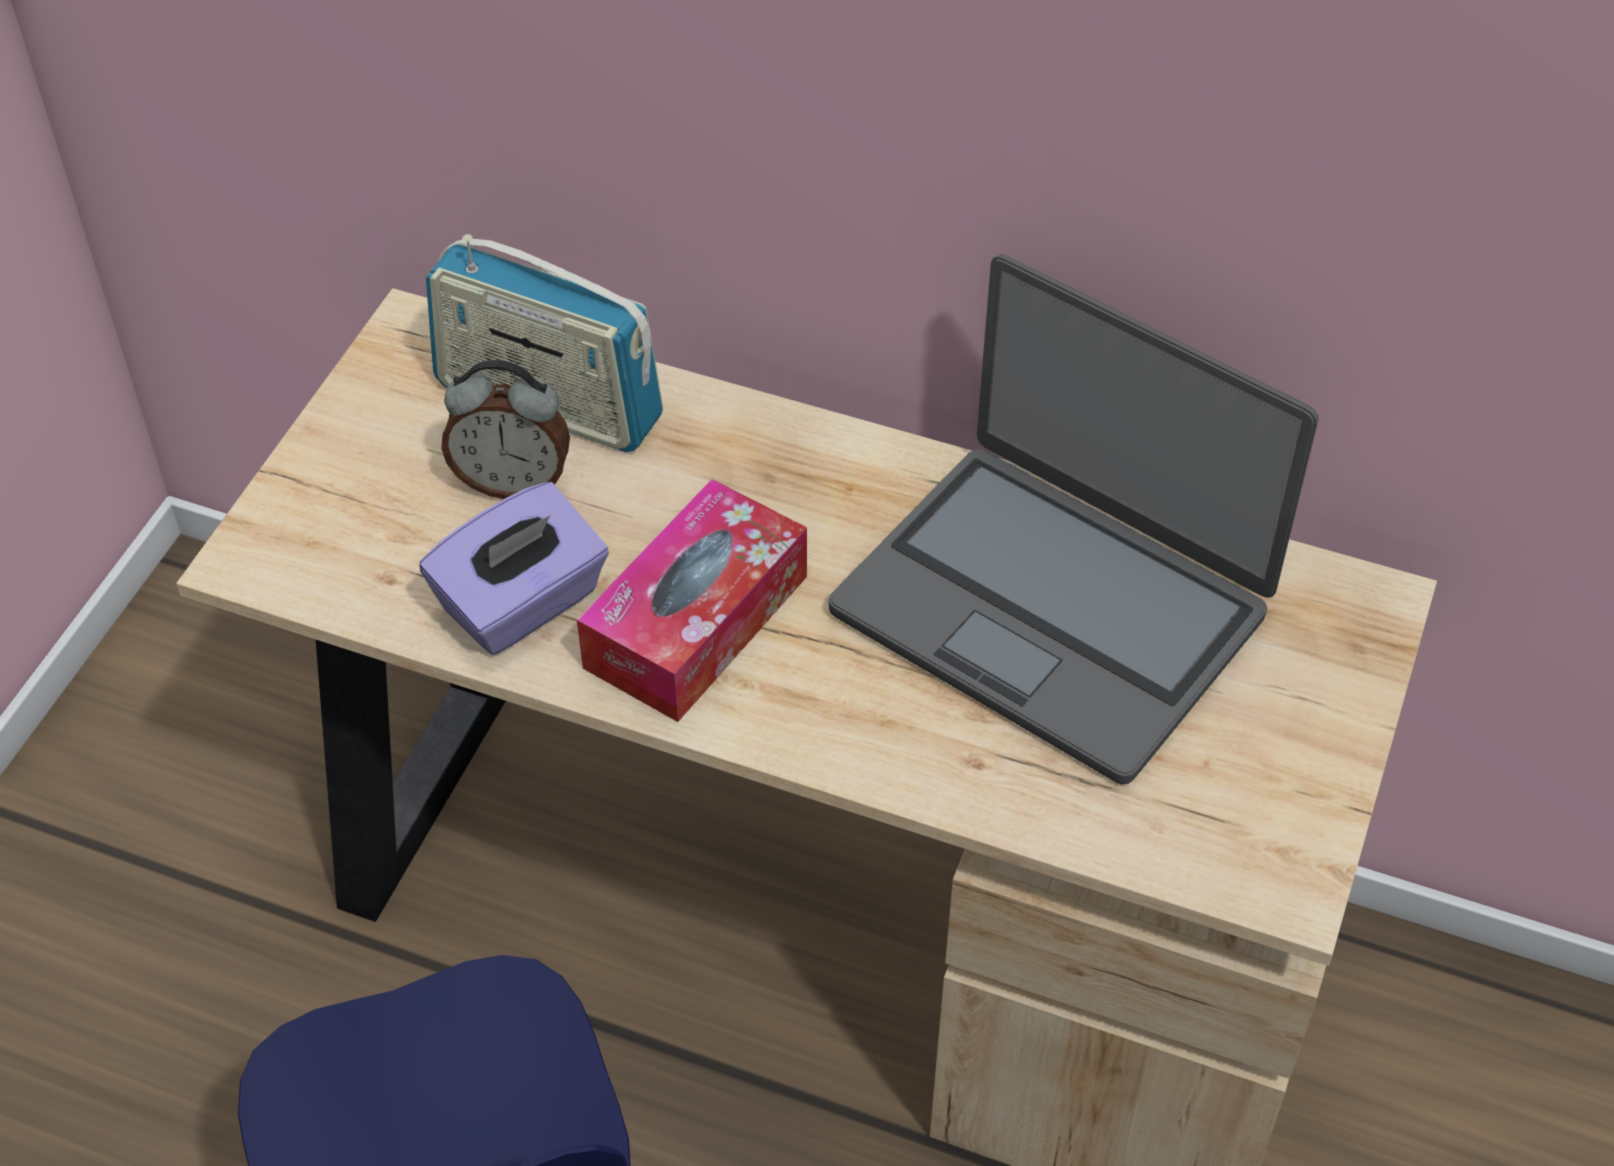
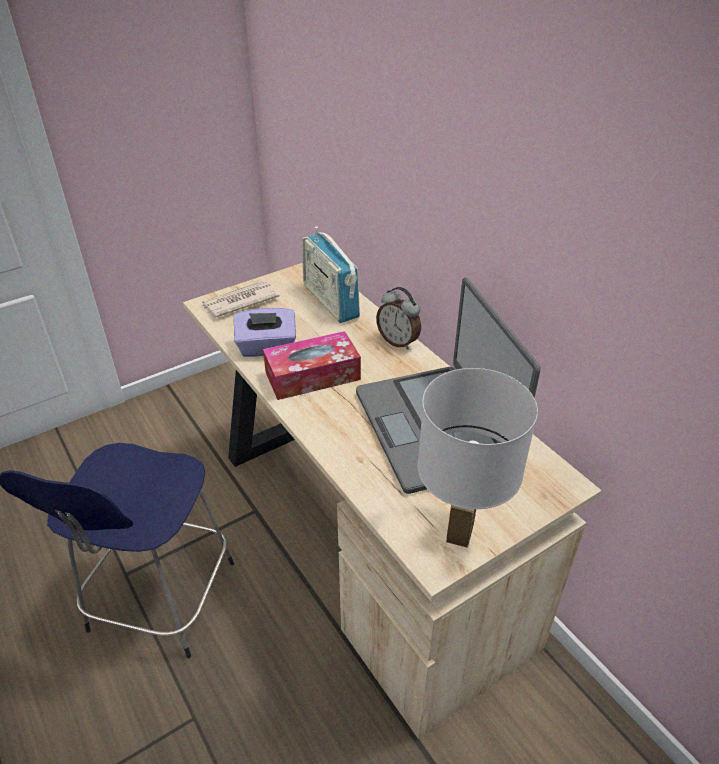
camera: 35 degrees right, 10 degrees down
alarm clock [441,360,570,499] -> alarm clock moved to [376,287,421,350]
none -> newspaper [201,281,279,318]
none -> white table lamp [417,368,538,548]

